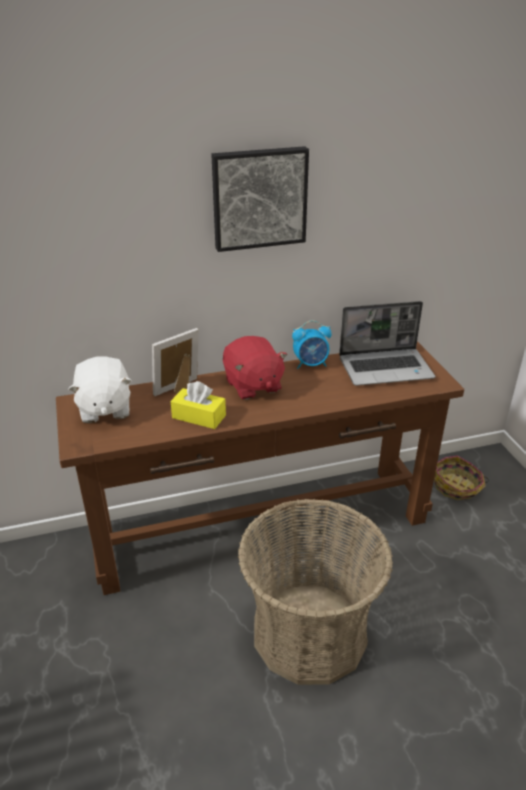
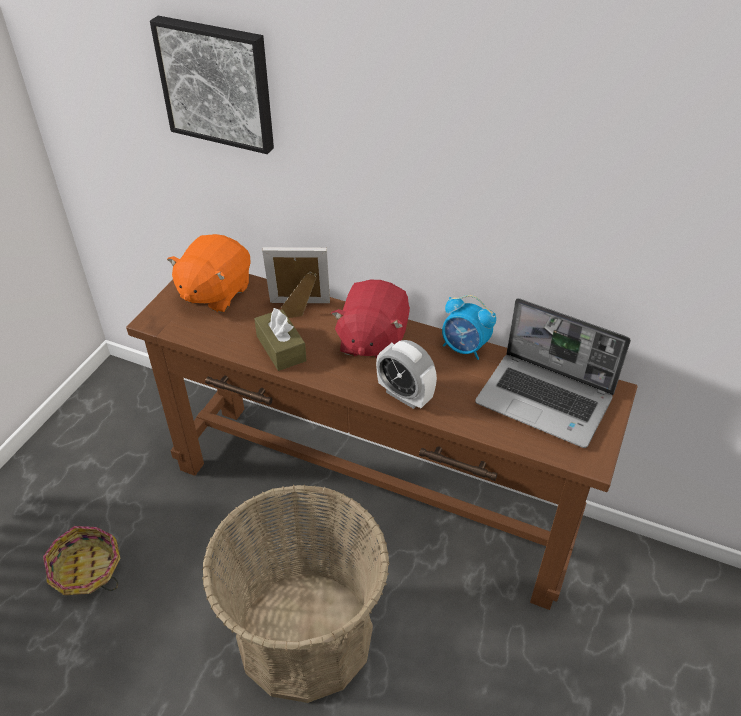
camera: 40 degrees right, 10 degrees up
white plush toy [69,356,132,424] -> orange plush toy [167,234,250,313]
yellow tissue box [171,381,226,429] -> brown tissue box [254,308,307,371]
picture [211,146,309,252] -> picture moved to [150,16,274,154]
basket [434,455,489,500] -> basket moved to [43,526,121,595]
none -> alarm clock [376,340,437,409]

